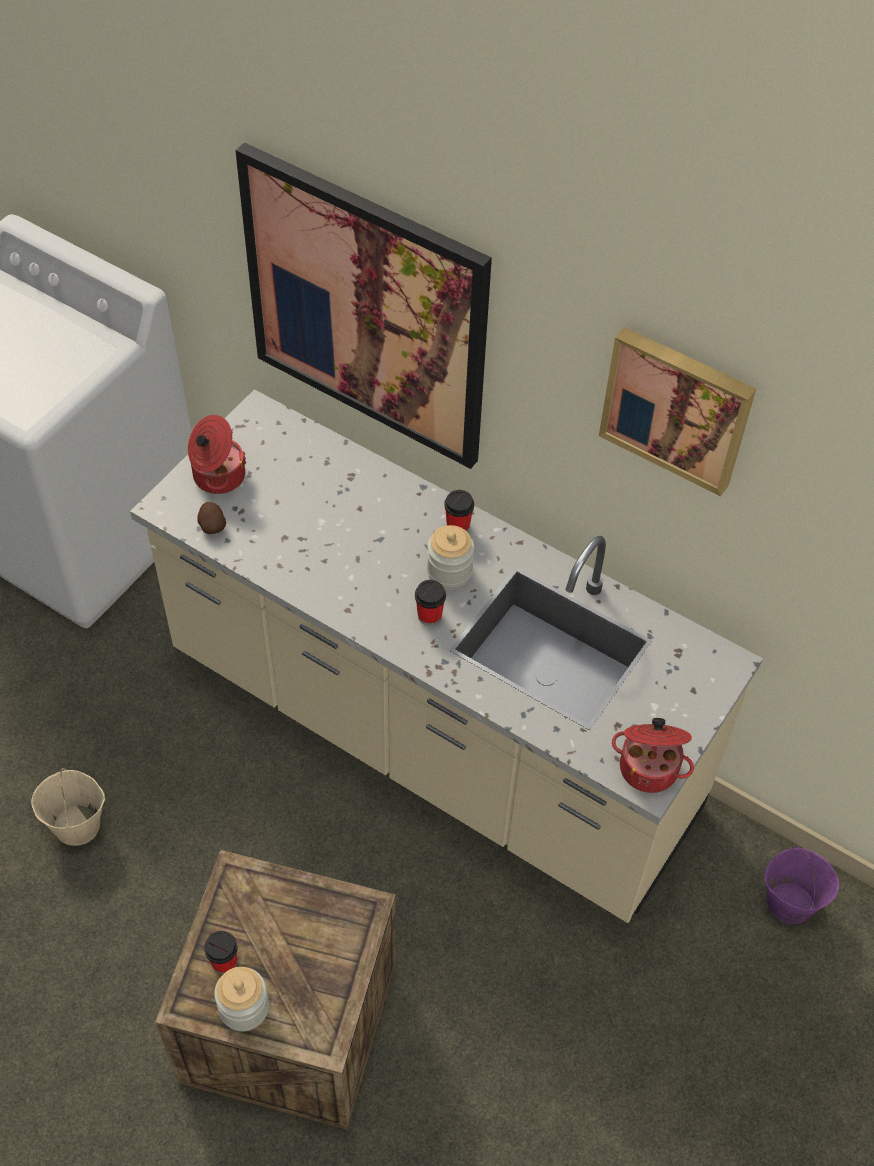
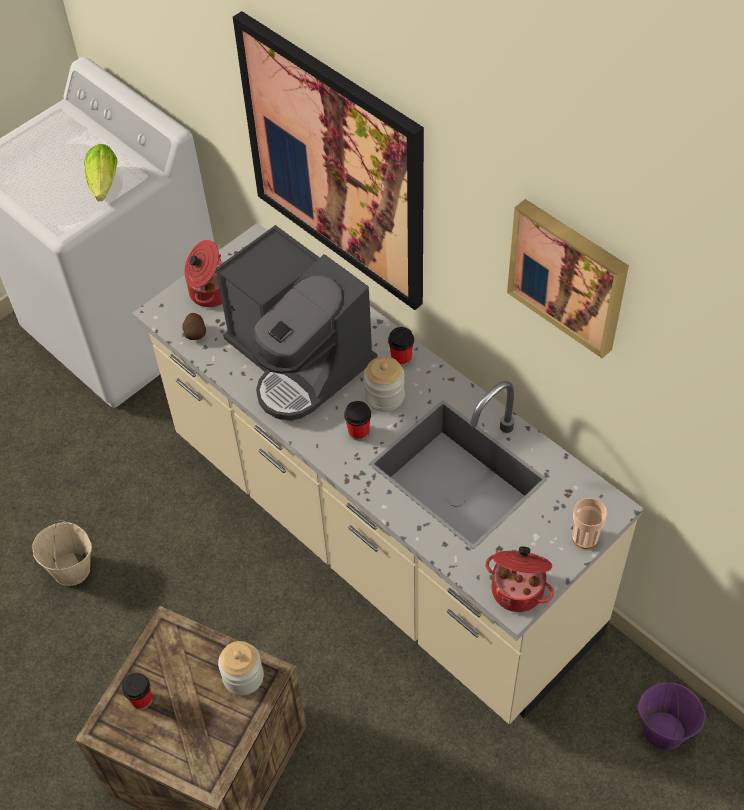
camera: 15 degrees right, 0 degrees up
jar [214,967,269,1032] -> jar moved to [218,641,264,696]
none -> lettuce [84,144,117,201]
none -> coffee machine [216,225,378,421]
none -> cup [572,498,607,549]

